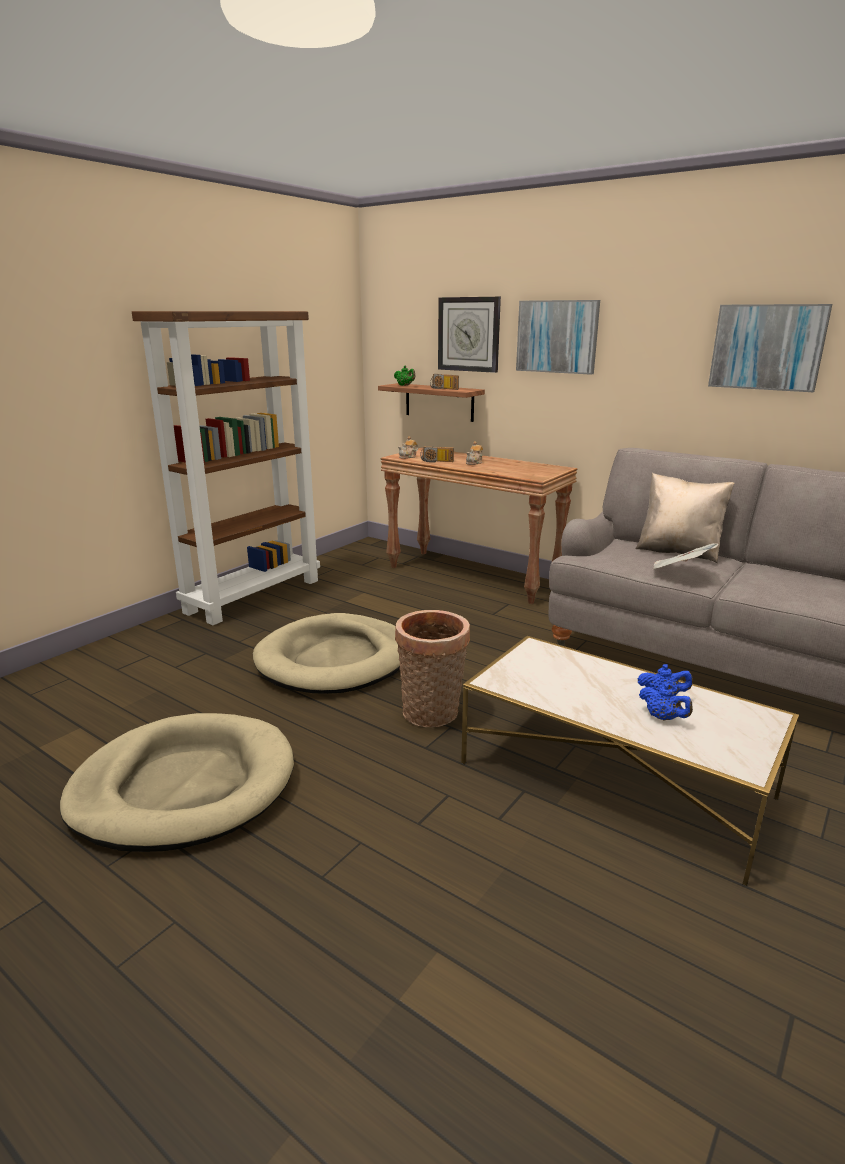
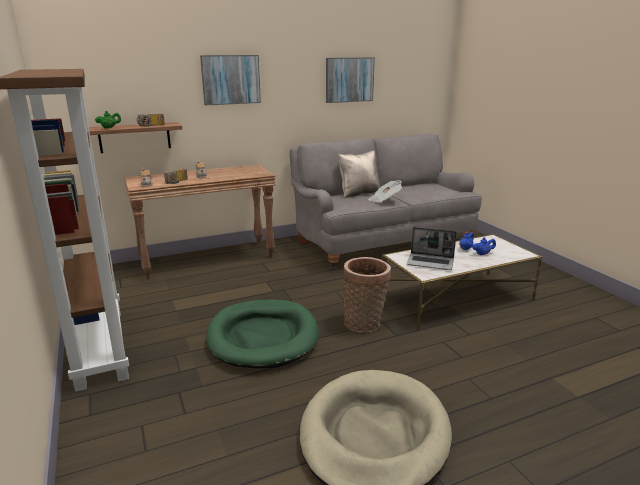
camera: 60 degrees left, 0 degrees up
beige dog bed [253,613,400,694] -> green dog bed [206,299,319,368]
wall clock [438,297,501,373] -> none
none -> laptop [407,227,457,270]

